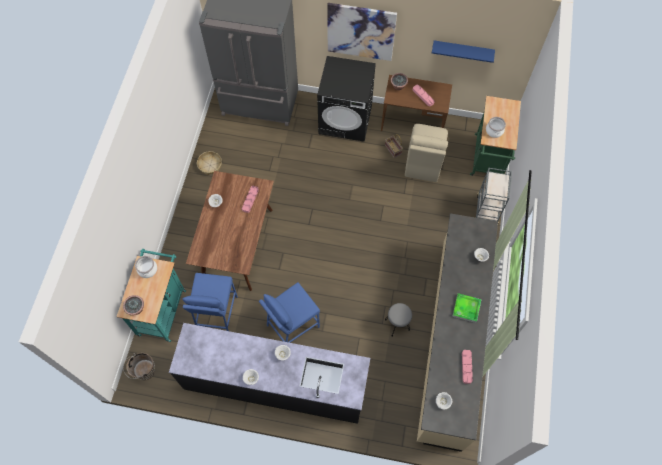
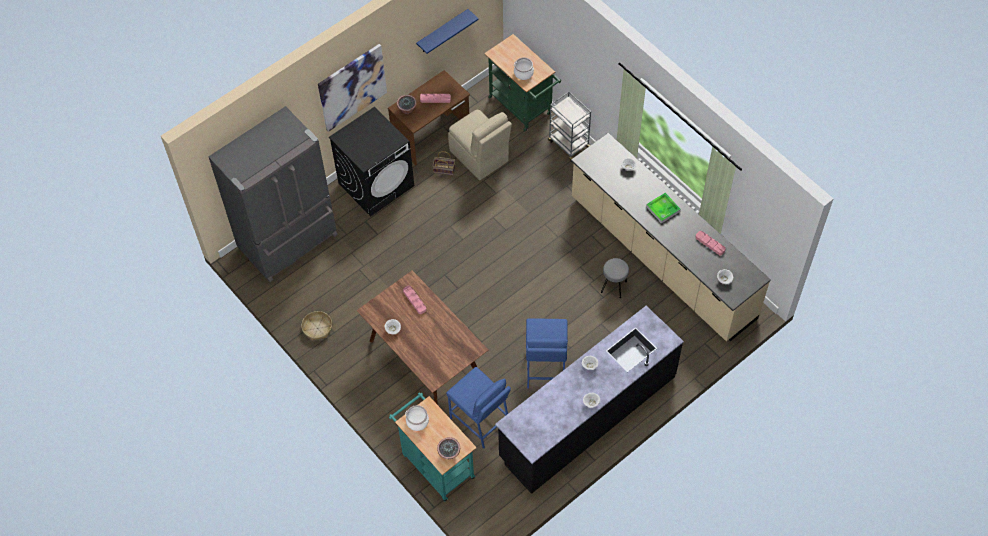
camera: 50 degrees left, 5 degrees down
brown bucket [123,353,155,380] -> none

